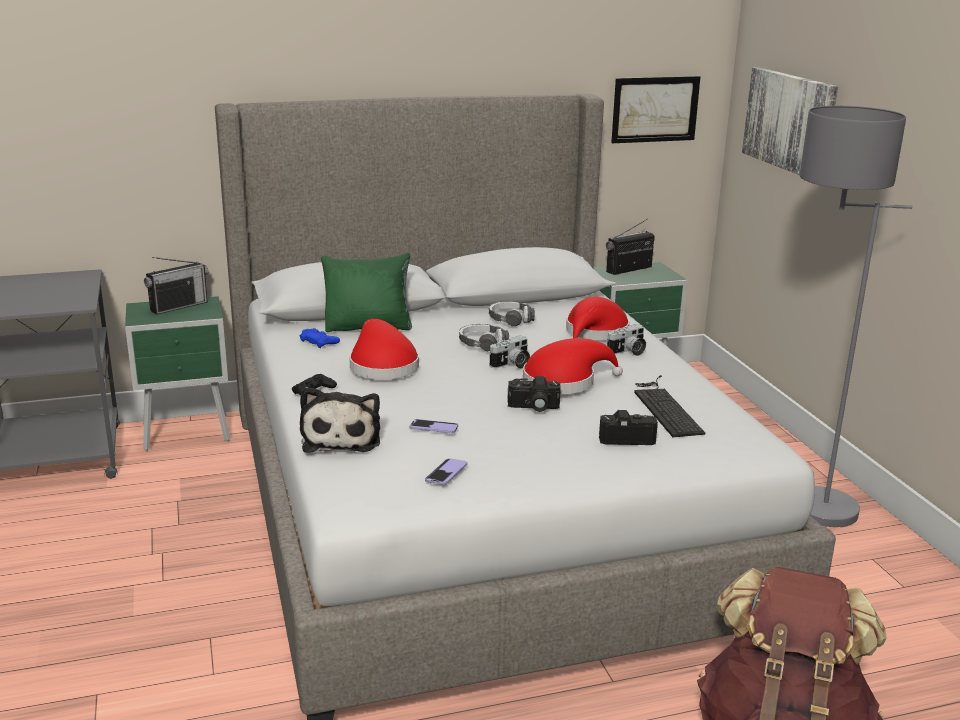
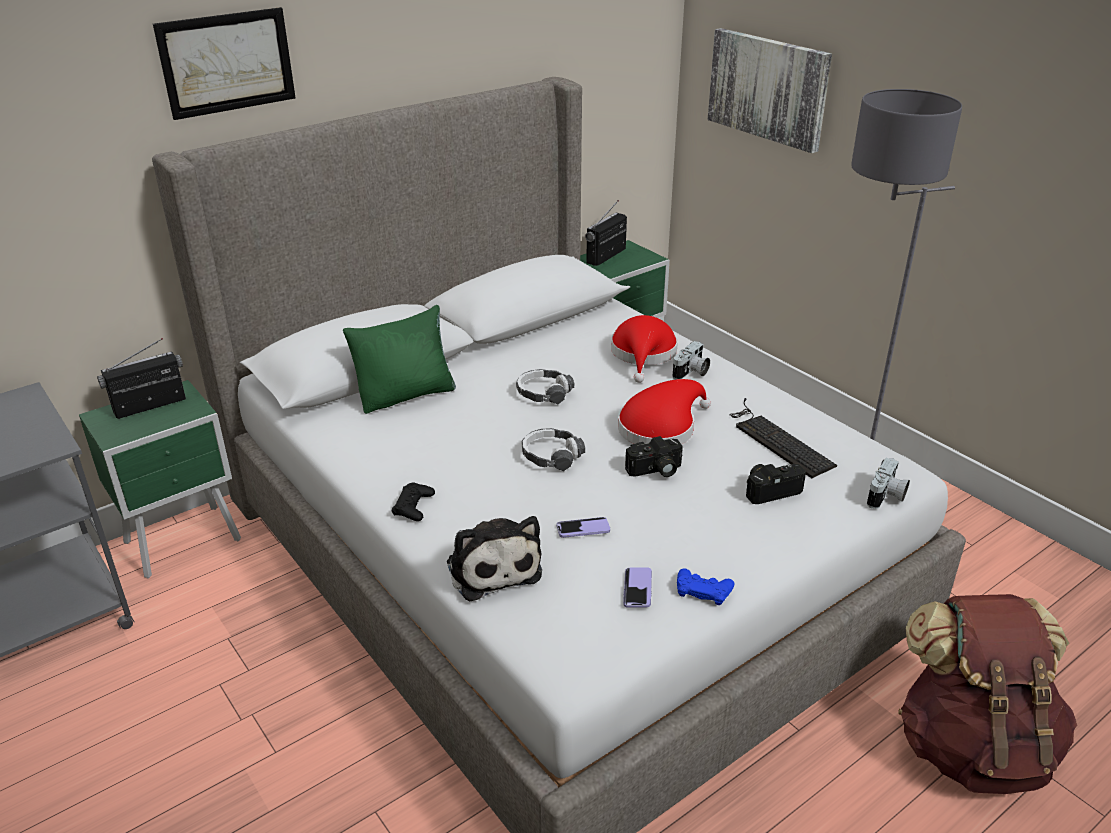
camera: 20 degrees left, 10 degrees up
radio [144,257,208,315] -> radio turned 150 degrees counterclockwise [97,338,186,419]
blue game controller [300,328,340,348] -> blue game controller moved to [677,568,735,605]
red hat [350,319,419,380] -> none
headphones [489,301,535,327] -> headphones moved to [522,428,585,471]
camera [489,335,530,369] -> camera moved to [867,458,910,509]
picture [611,76,701,143] -> picture moved to [153,7,296,120]

